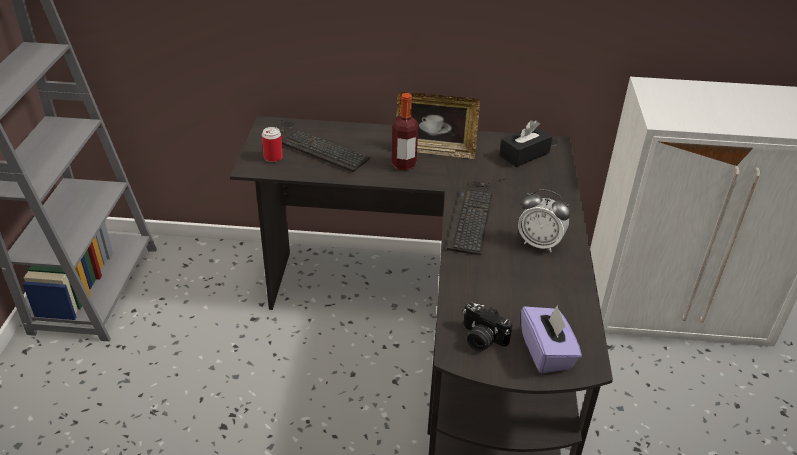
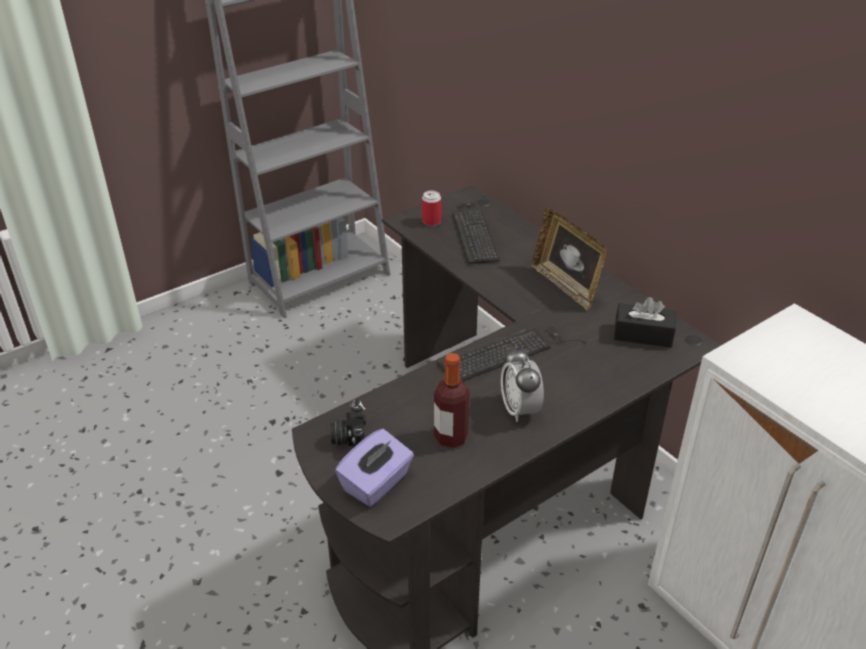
camera: 50 degrees right, 0 degrees up
bottle [392,93,418,171] -> bottle moved to [434,353,470,449]

